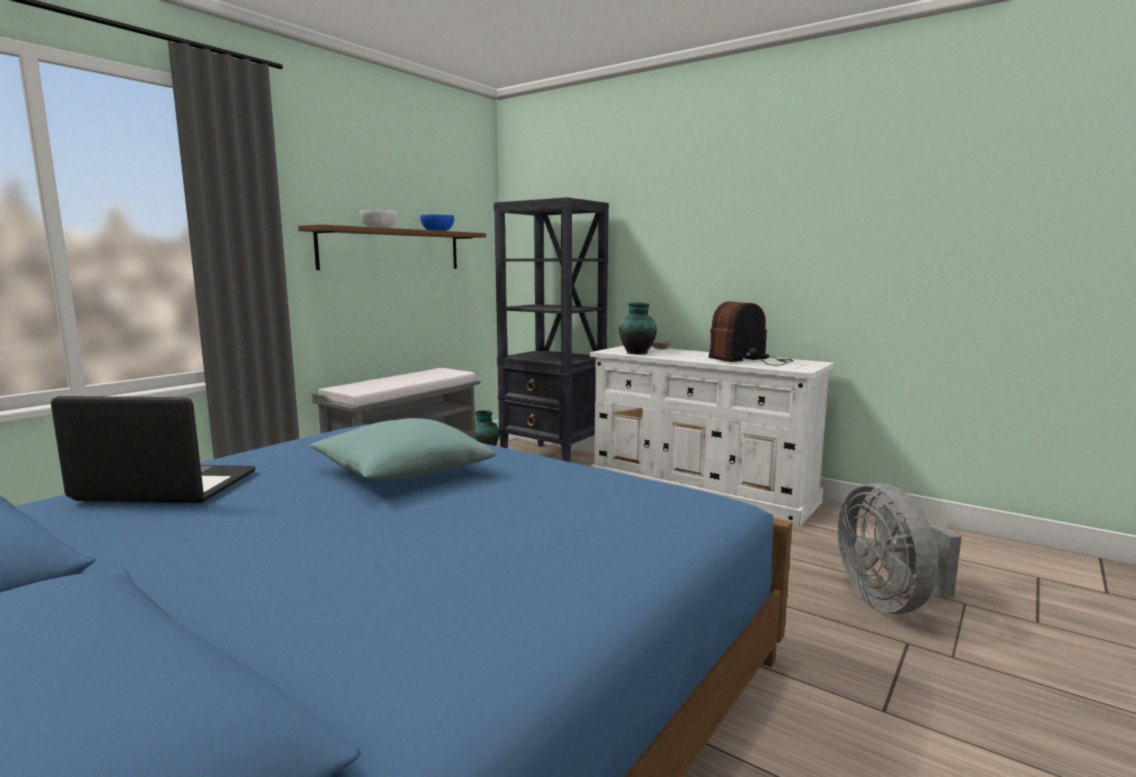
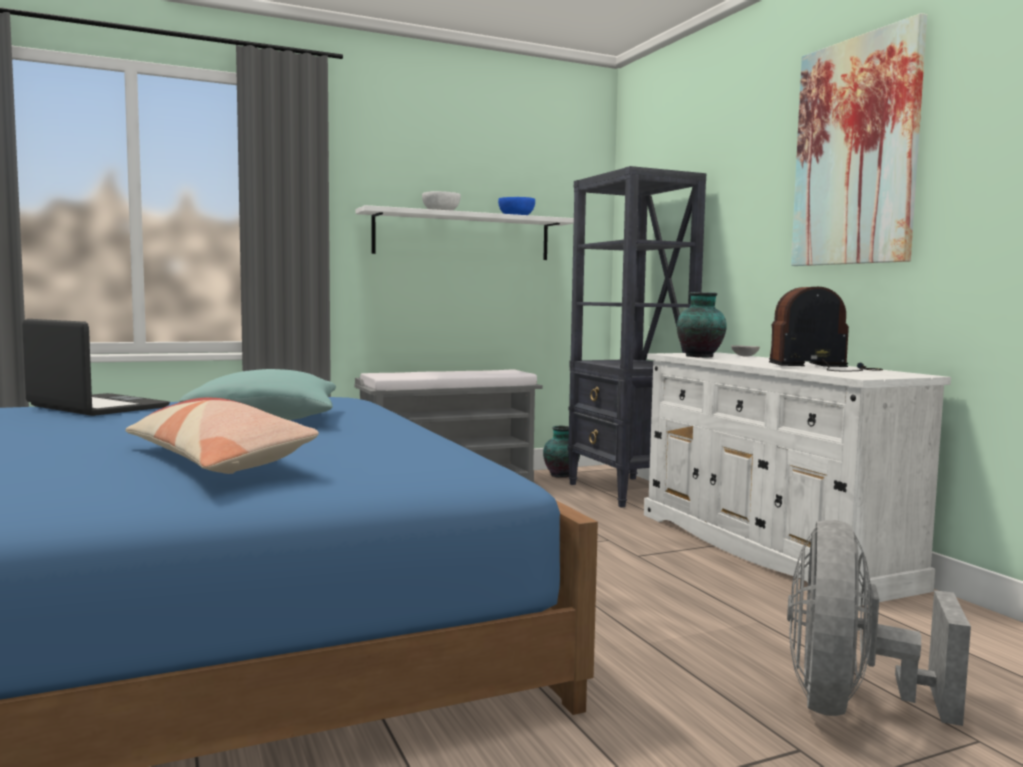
camera: 30 degrees right, 5 degrees down
brown shelf [298,224,486,270] -> white shelf [355,205,574,260]
none -> pillow [125,398,319,474]
none -> picture [791,13,927,266]

